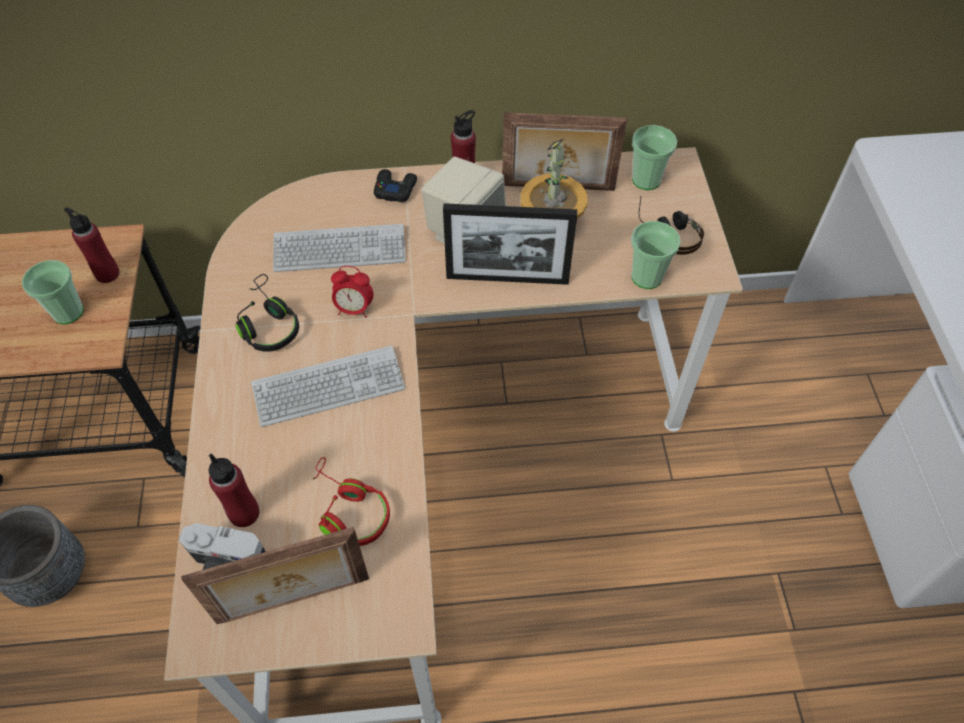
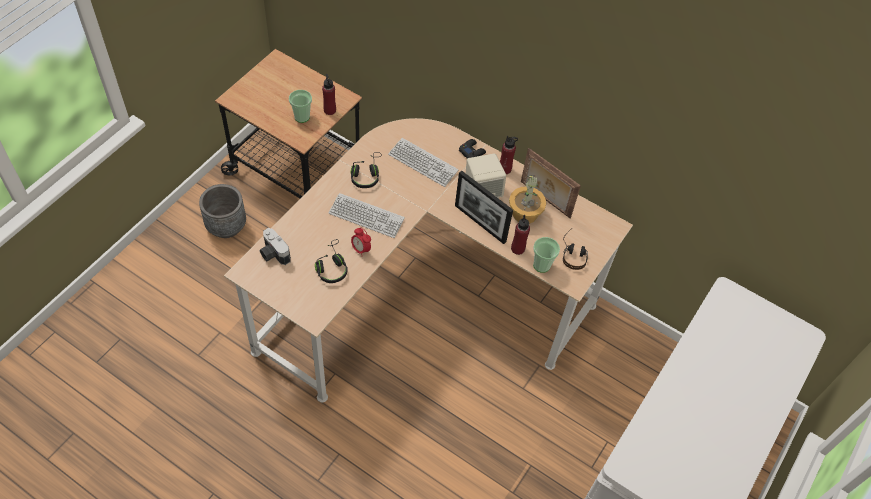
camera: 35 degrees right, 0 degrees up
picture frame [181,527,369,624] -> none
red bottle [209,453,259,527] -> red bottle moved to [511,215,530,255]
red headphones [311,457,390,546] -> black headphones [315,239,348,283]
alarm clock [331,266,374,318] -> alarm clock moved to [351,228,371,257]
cup [632,125,677,190] -> none

